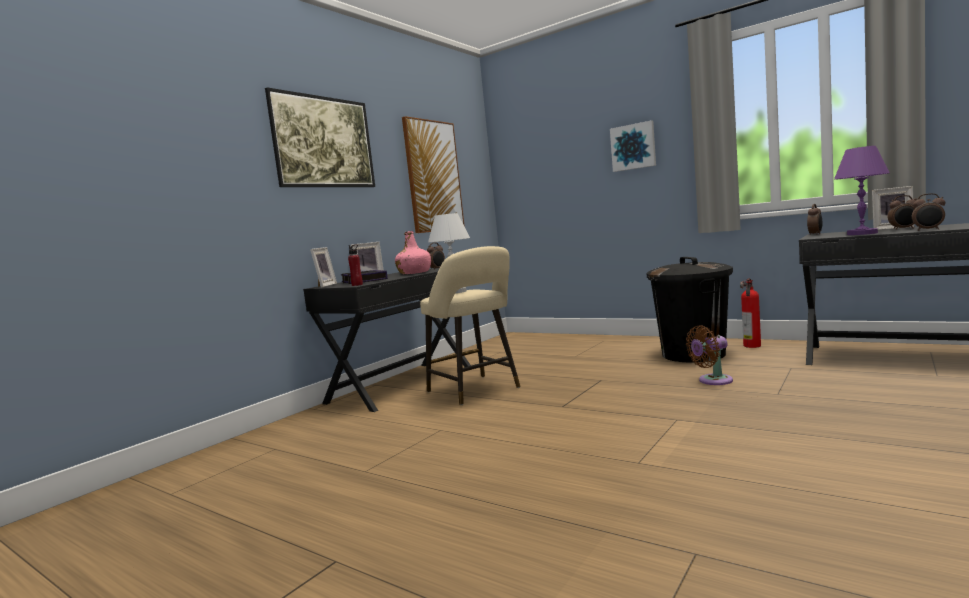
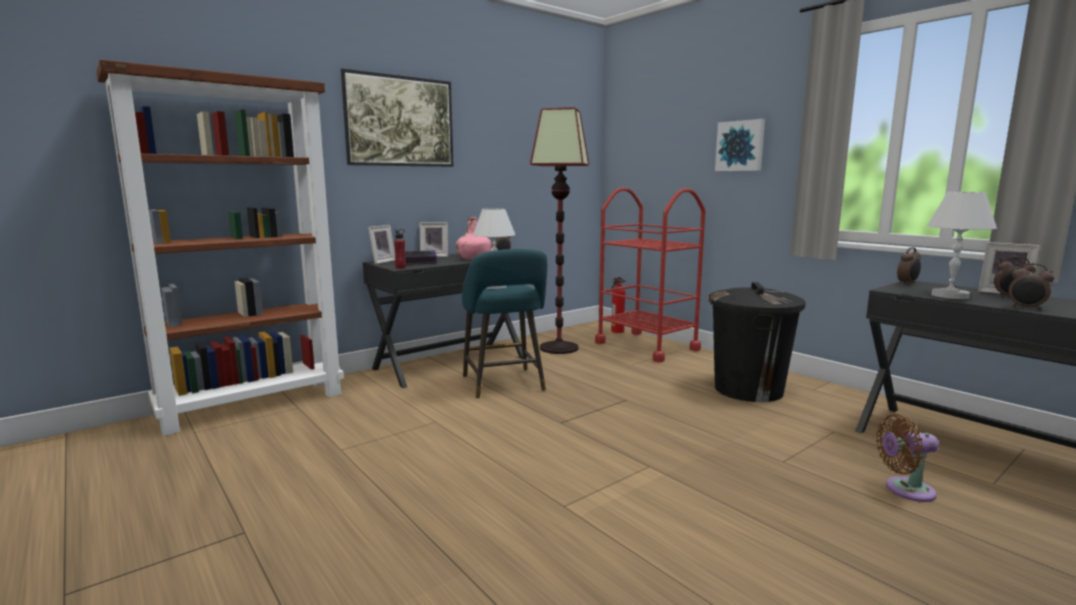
camera: 15 degrees right, 5 degrees up
picture [402,116,465,233] -> none
beige stool [420,246,520,405] -> turquoise stool [462,249,547,399]
brown fan [686,325,733,385] -> brown fan moved to [876,414,939,502]
fire extinguisher [740,278,761,348] -> fire extinguisher moved to [611,277,625,333]
purple table lamp [834,146,890,235] -> white table lamp [927,192,997,299]
none -> brown bookcase [96,59,344,436]
none -> floor lamp [530,107,589,354]
none -> red cart [595,187,706,362]

